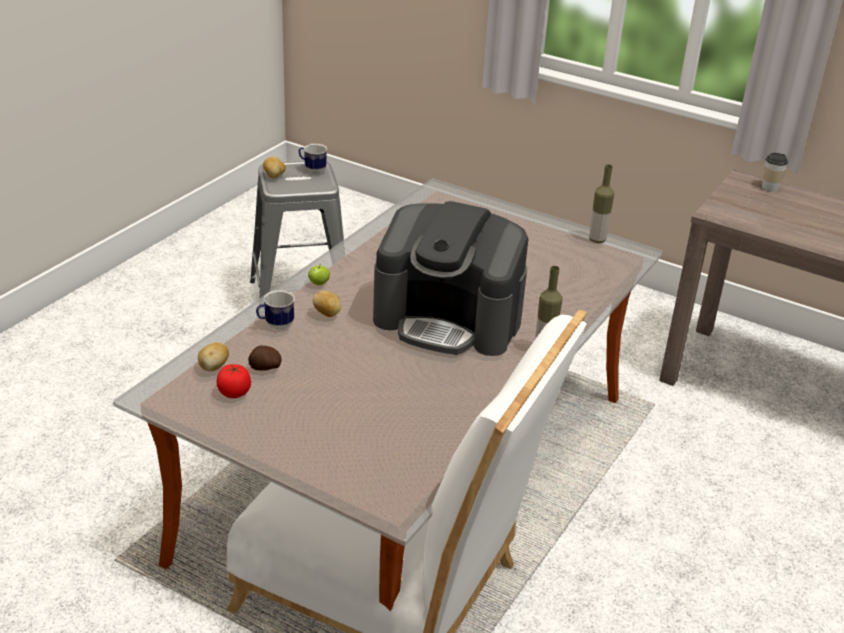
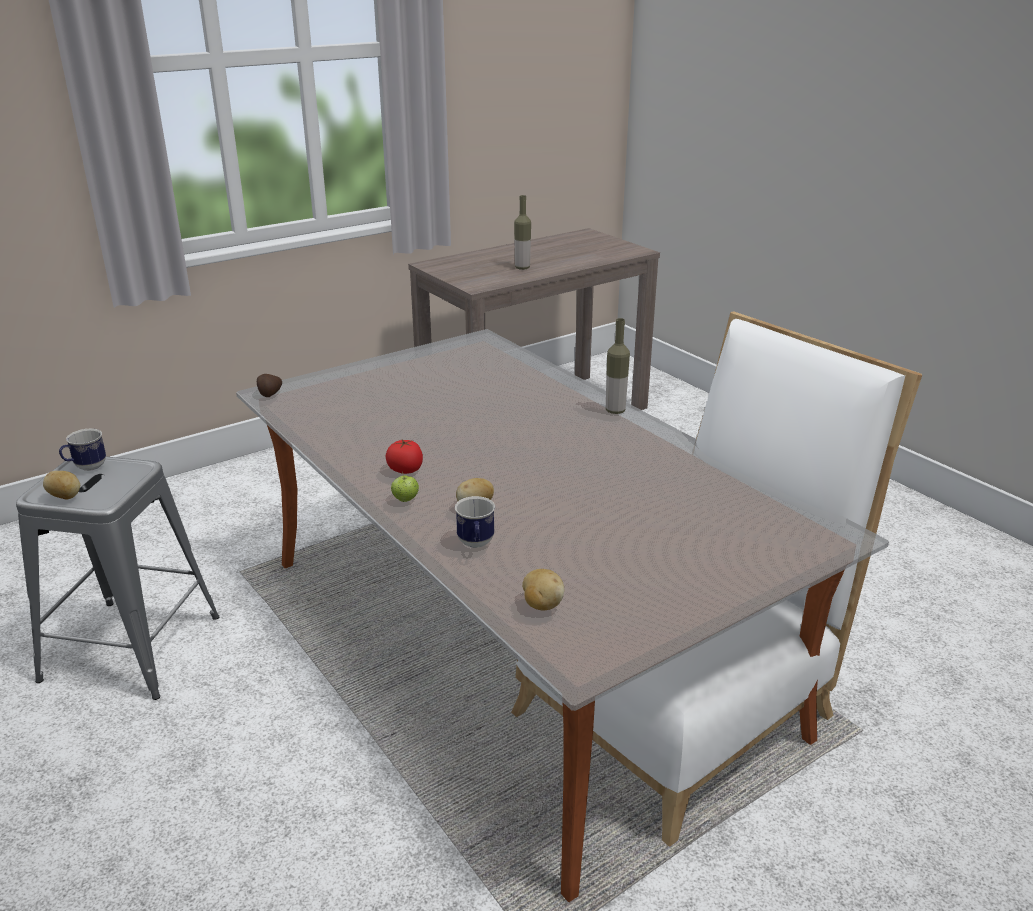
camera: 65 degrees left, 5 degrees down
tomato [217,364,251,398] -> tomato moved to [386,440,423,474]
potato [248,345,282,371] -> potato moved to [257,374,282,397]
coffee machine [373,201,528,356] -> none
bottle [589,164,614,243] -> bottle moved to [514,195,531,270]
cup [762,153,788,192] -> none

